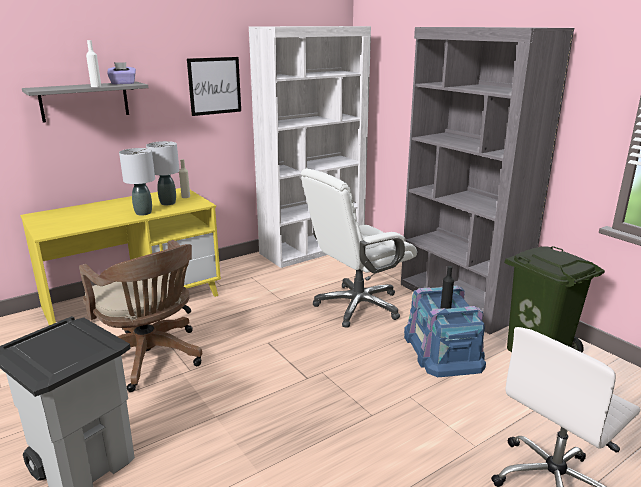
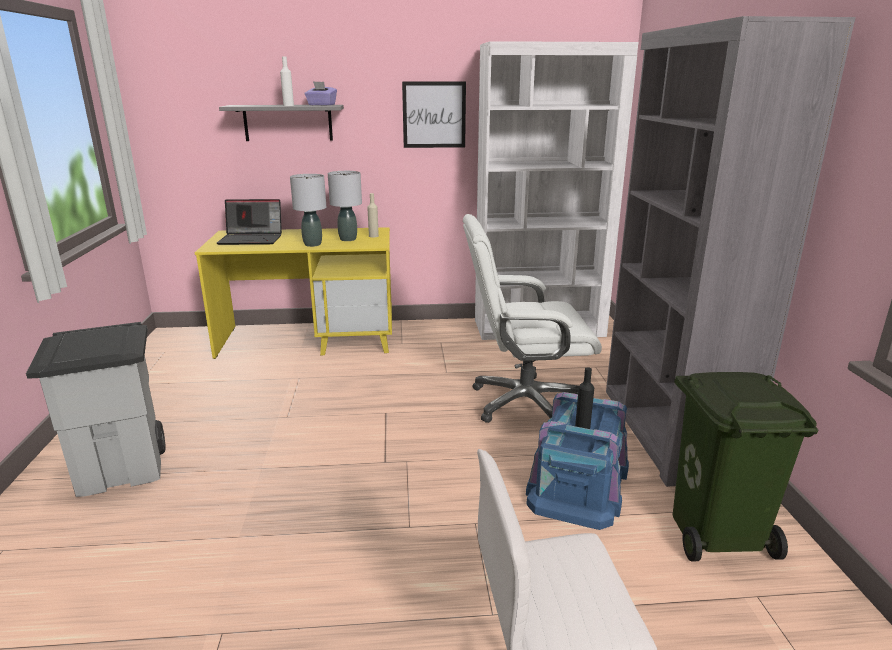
camera: 30 degrees right, 0 degrees up
brown office chair [79,240,202,392] -> none
none -> laptop [217,199,282,245]

